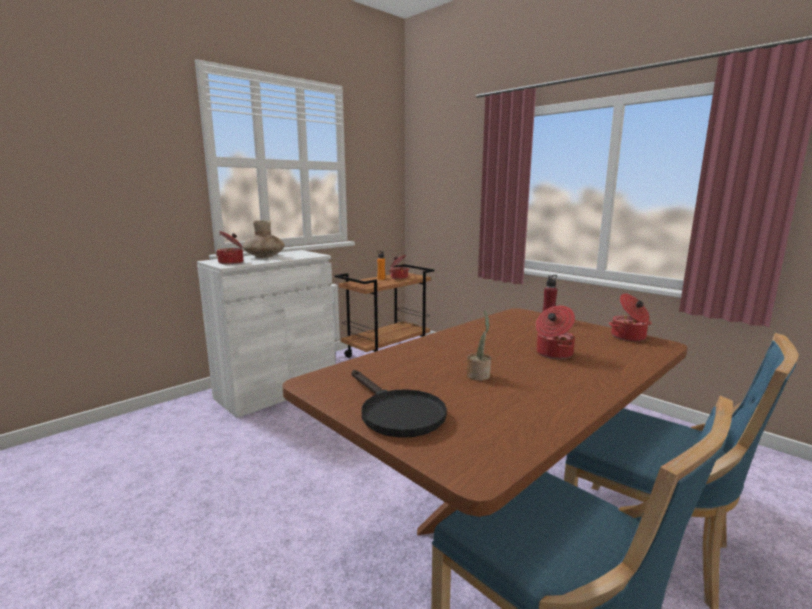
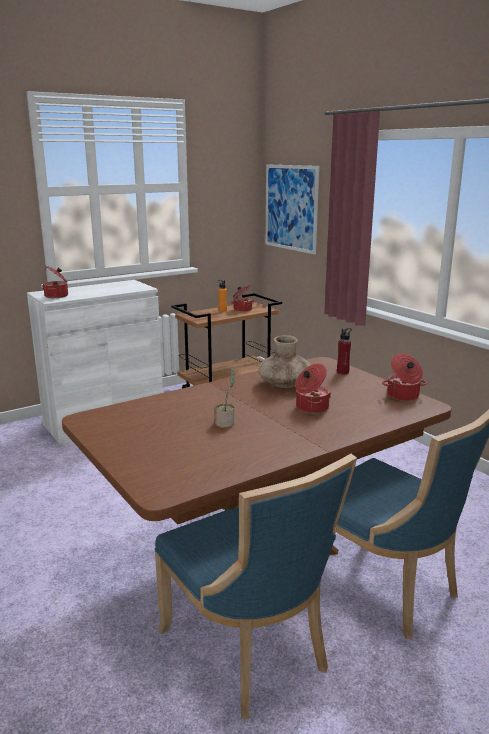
camera: 10 degrees right, 5 degrees up
brown vase [243,221,285,258] -> brown vase moved to [258,335,310,388]
black frying pan [351,370,447,438] -> none
none -> picture [265,164,319,254]

